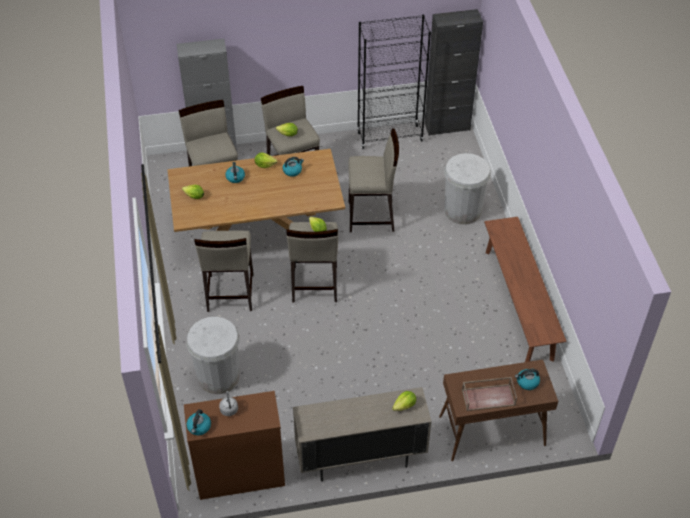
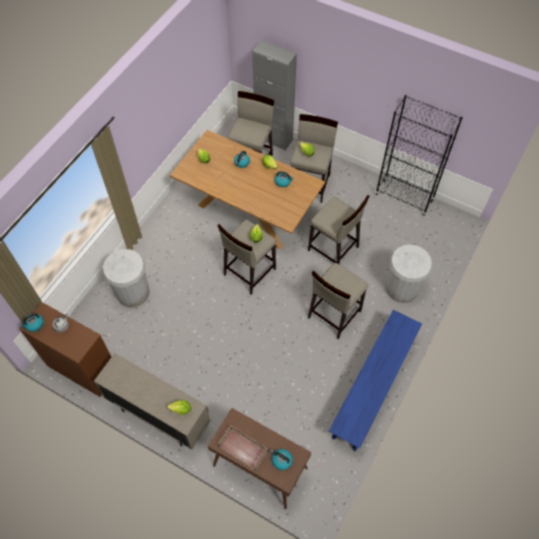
camera: 40 degrees right, 10 degrees up
beige stool [194,231,254,312] -> beige stool moved to [308,262,368,339]
black cabinet [425,9,483,136] -> none
brown bench [484,217,567,362] -> blue bench [329,310,422,451]

